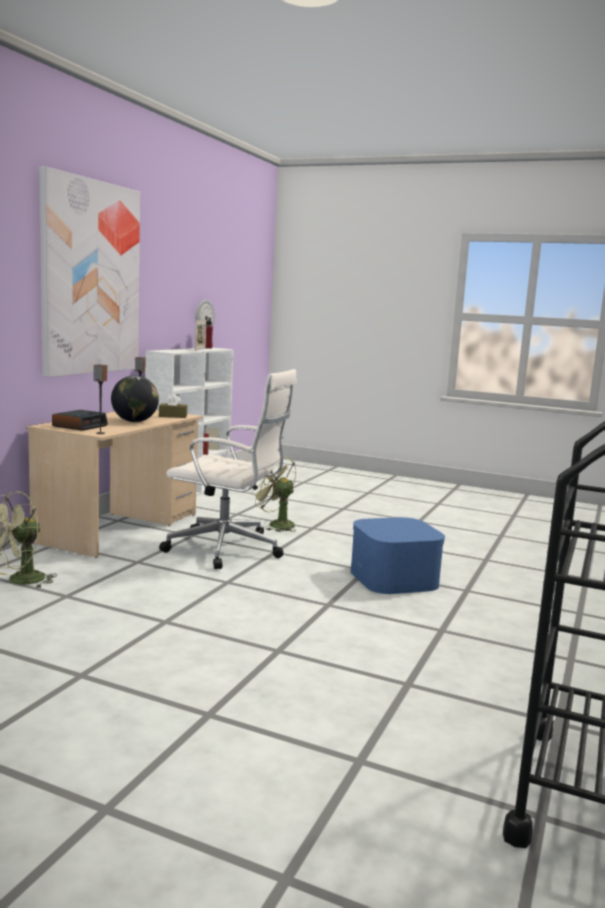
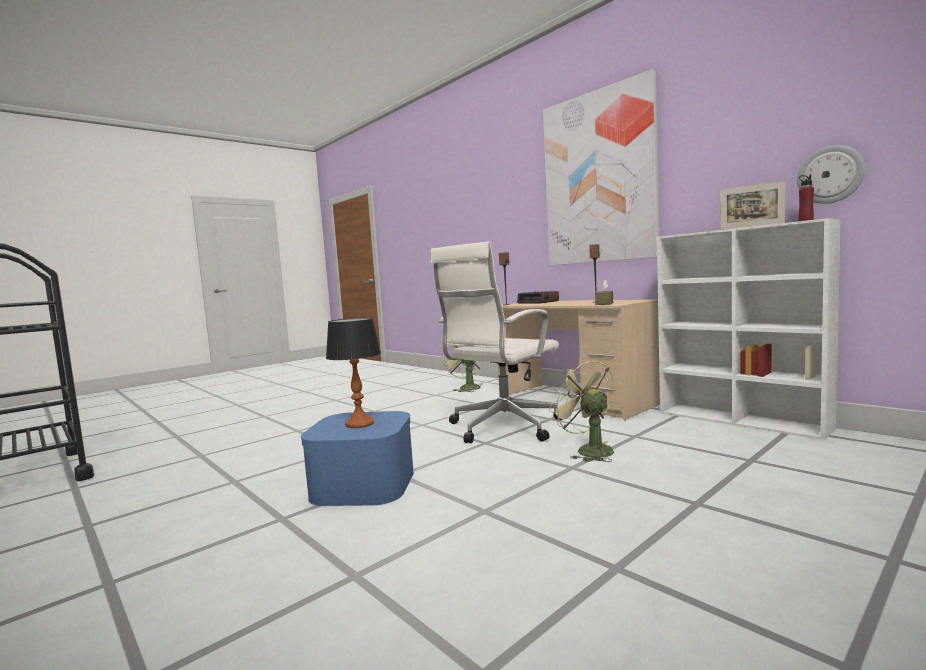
camera: 115 degrees right, 5 degrees down
globe [111,375,159,422] -> none
green fan [251,457,296,532] -> green fan turned 90 degrees counterclockwise [549,358,614,462]
none -> table lamp [326,318,381,428]

